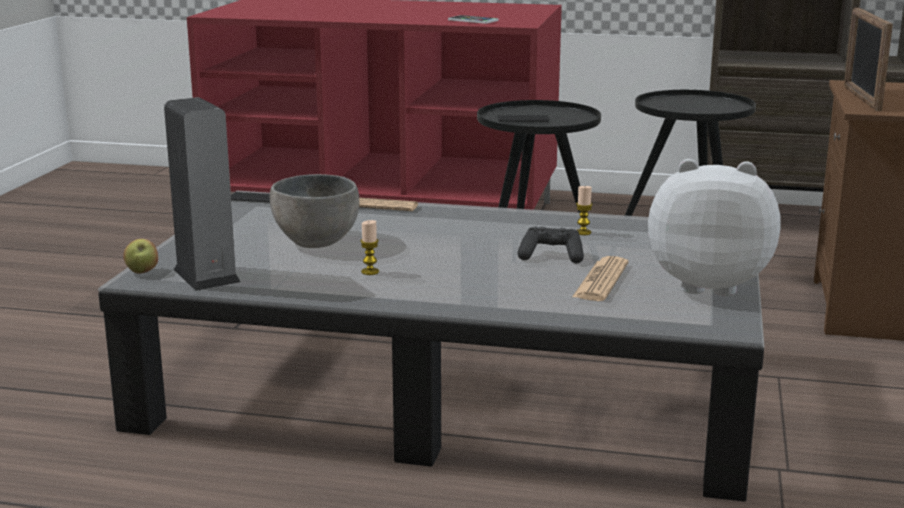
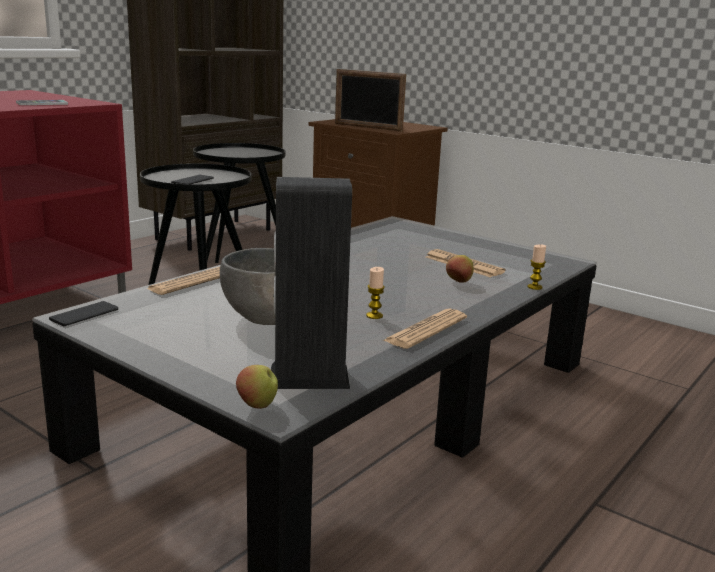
camera: 65 degrees left, 0 degrees up
black game controller [517,227,584,263] -> none
candle [576,186,593,235] -> candle moved to [528,245,546,290]
plush toy [648,159,781,296] -> none
none -> newspaper [382,309,467,349]
none -> apple [446,255,473,283]

